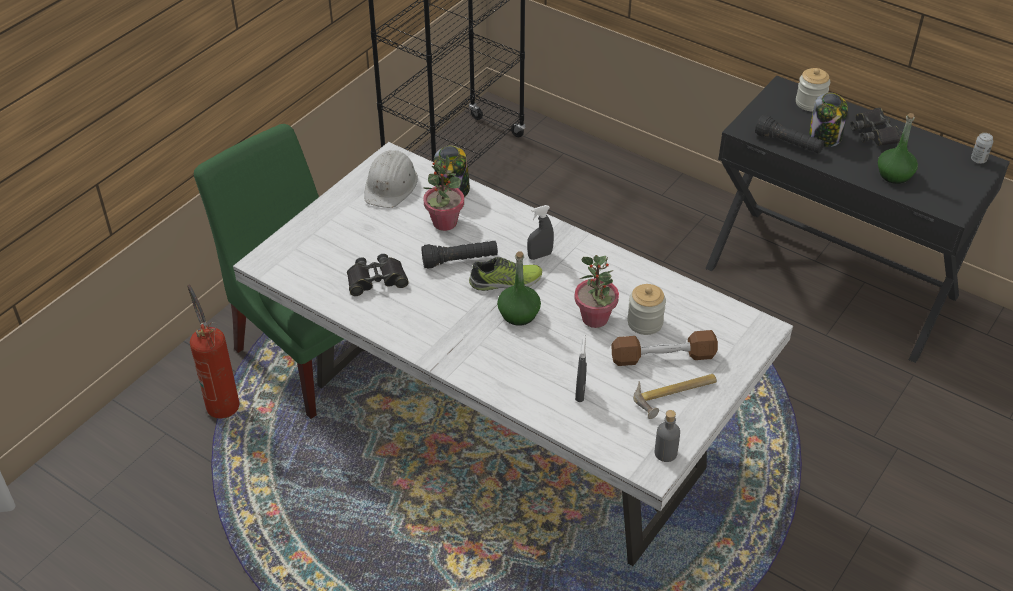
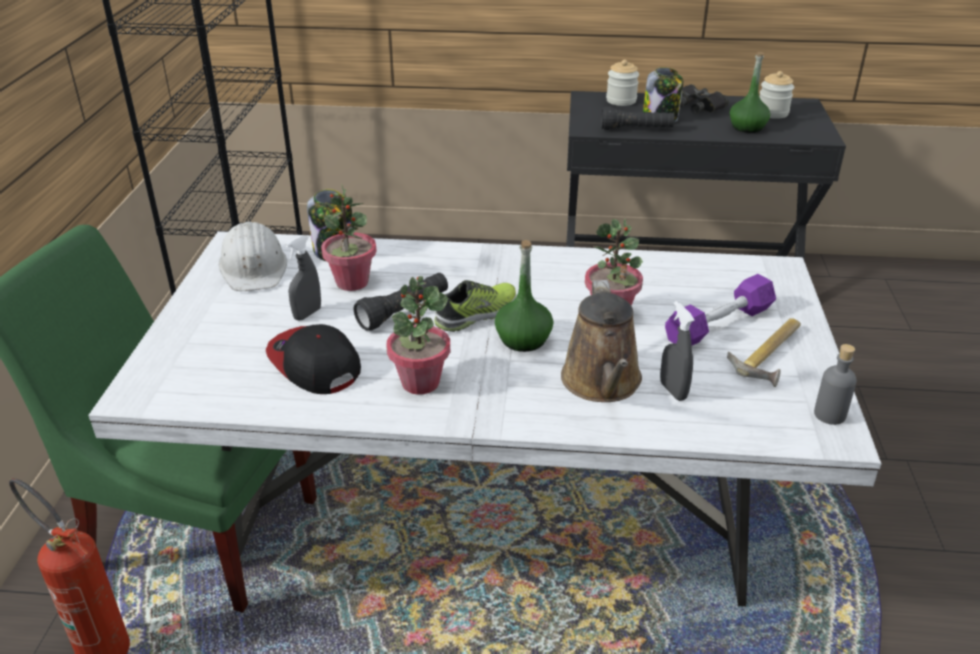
camera: 30 degrees left, 10 degrees down
black binoculars [347,254,409,296] -> cap [266,324,361,394]
grey spray bottle [527,205,554,260] -> grey spray bottle moved to [285,235,321,321]
brown dumbbell [612,330,718,366] -> purple dumbbell [665,274,776,346]
jar [627,284,666,335] -> jar moved to [760,71,794,119]
can [971,133,993,164] -> none
none -> potted plant [386,276,450,395]
none -> brown watering can [561,280,642,402]

